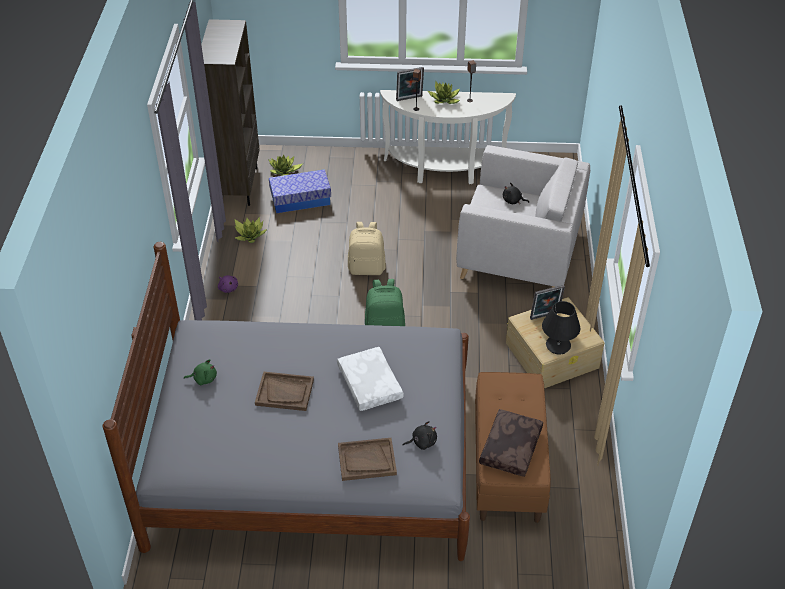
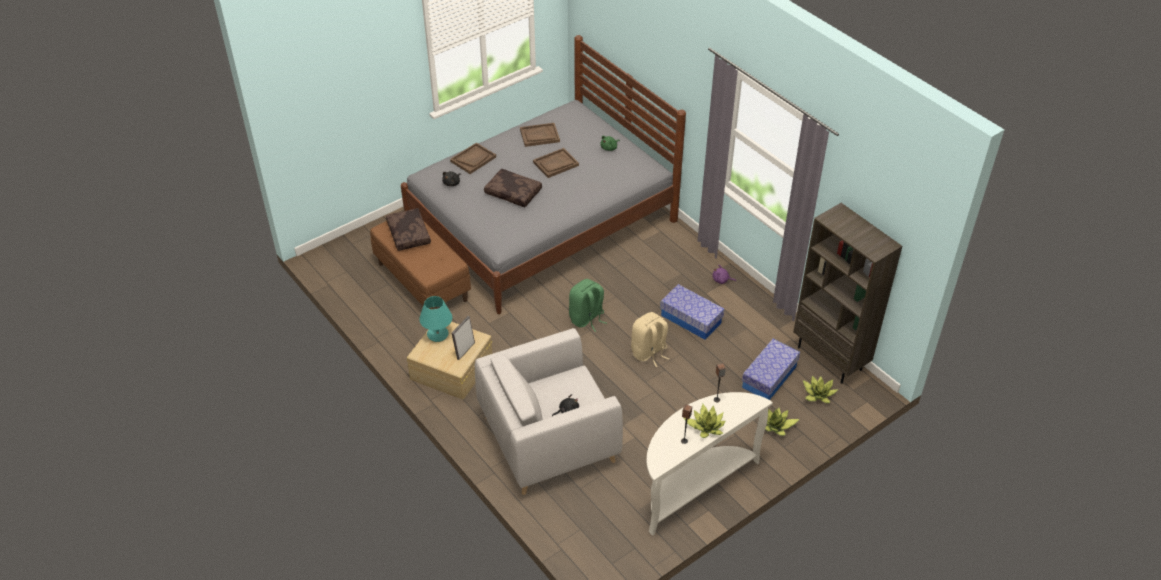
camera: 140 degrees right, 0 degrees up
potted plant [235,217,267,243] -> potted plant moved to [765,408,799,436]
white pillow [337,347,404,411] -> brown pillow [484,169,542,207]
picture frame [396,67,424,101] -> none
black table lamp [542,301,581,355] -> turquoise table lamp [419,296,452,342]
none -> brown tray [520,123,560,147]
none -> storage box [660,284,724,340]

